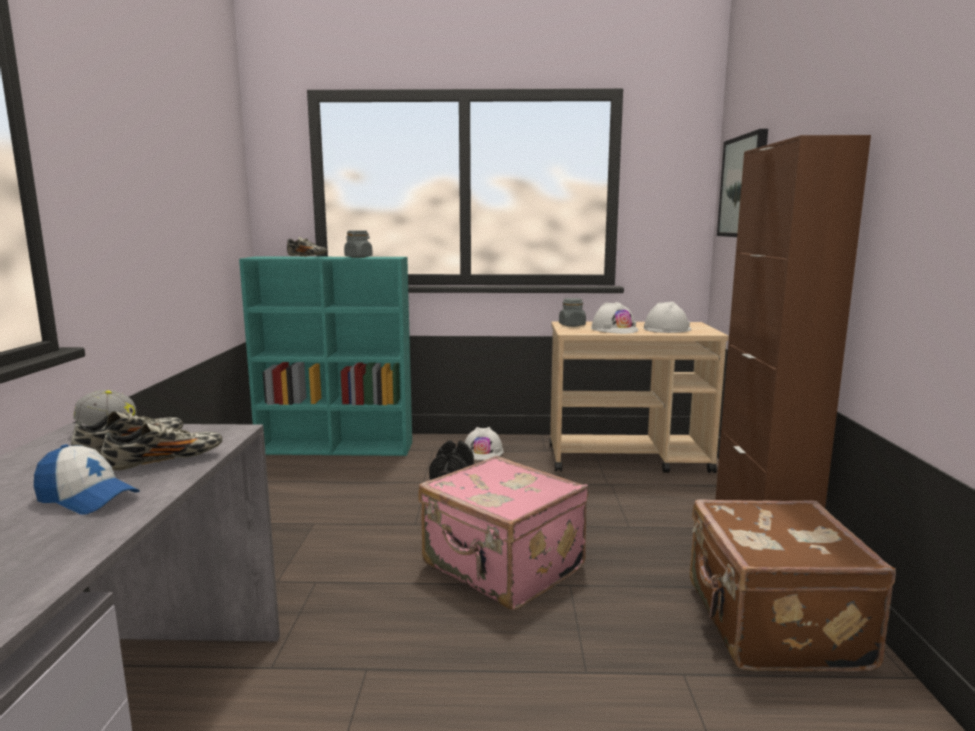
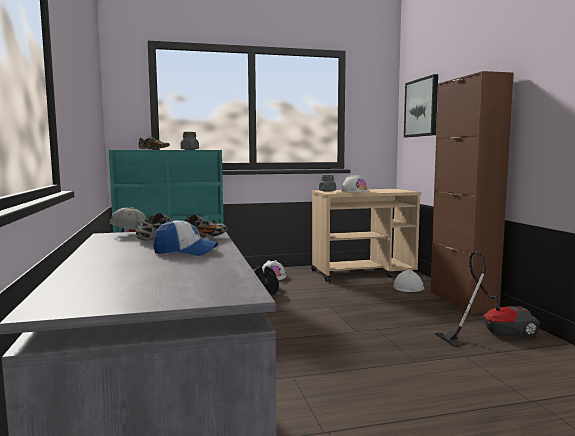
camera: 15 degrees left, 5 degrees down
pink suitcase [419,455,588,610] -> none
white hard hat [644,302,692,333] -> white hard hat moved to [393,269,424,292]
brown suitcase [690,499,896,672] -> vacuum cleaner [435,251,540,347]

